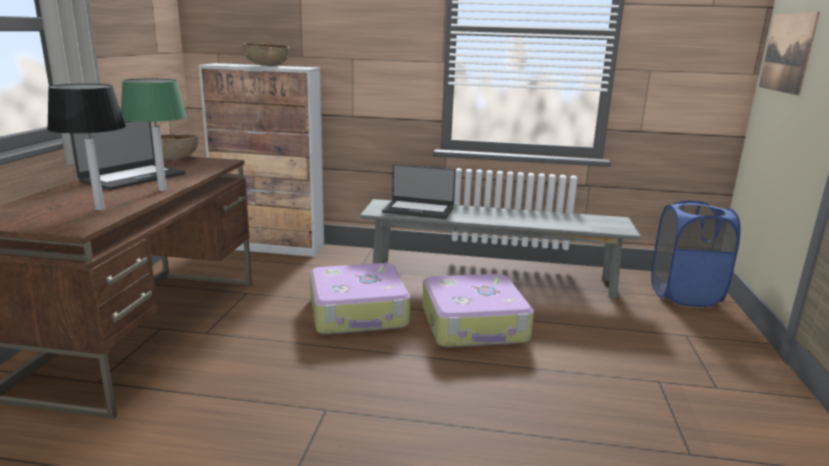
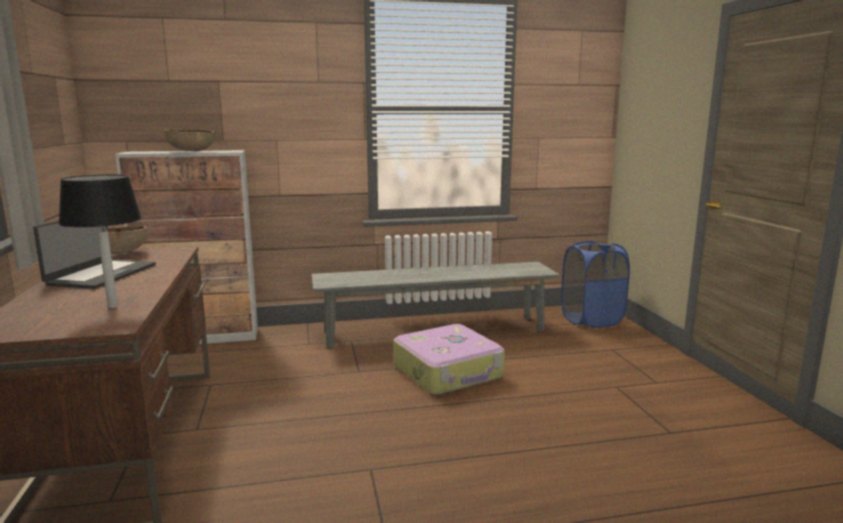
camera: 20 degrees left, 5 degrees down
green table lamp [121,78,187,192] -> none
suitcase [310,263,410,335] -> none
laptop [382,164,456,219] -> none
picture [759,12,820,96] -> none

